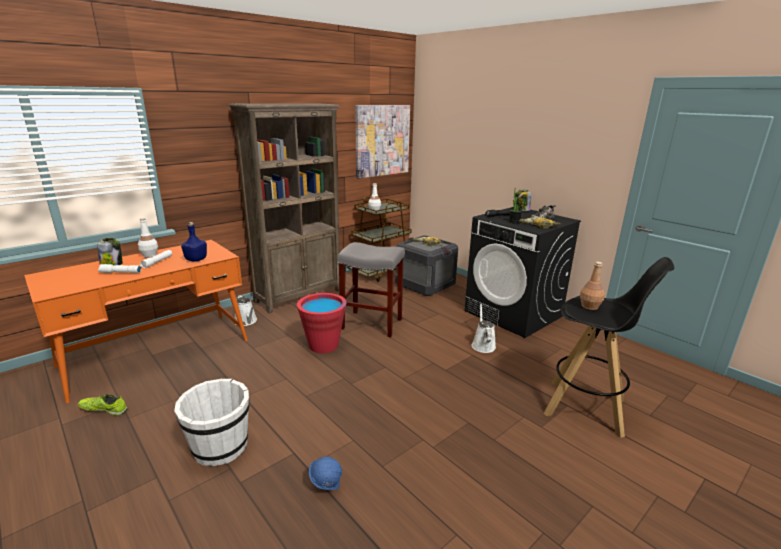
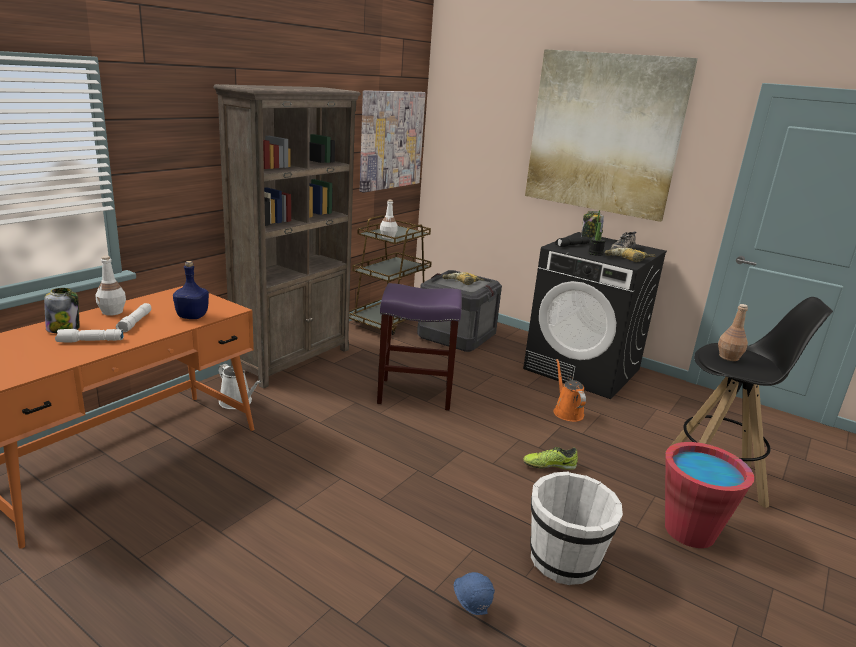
camera: 15 degrees left, 0 degrees up
shoe [78,394,127,416] -> shoe moved to [523,447,578,470]
white bucket [174,379,249,466] -> white bucket moved to [530,471,623,585]
red bucket [297,293,347,353] -> red bucket moved to [665,442,754,548]
grey stool [337,242,405,337] -> purple stool [377,283,462,410]
white watering can [472,304,496,353] -> orange watering can [554,359,586,422]
none -> picture [525,49,698,222]

